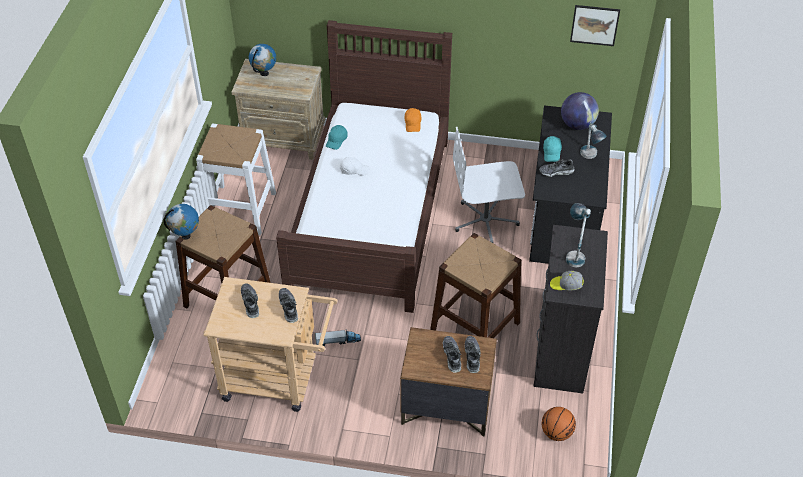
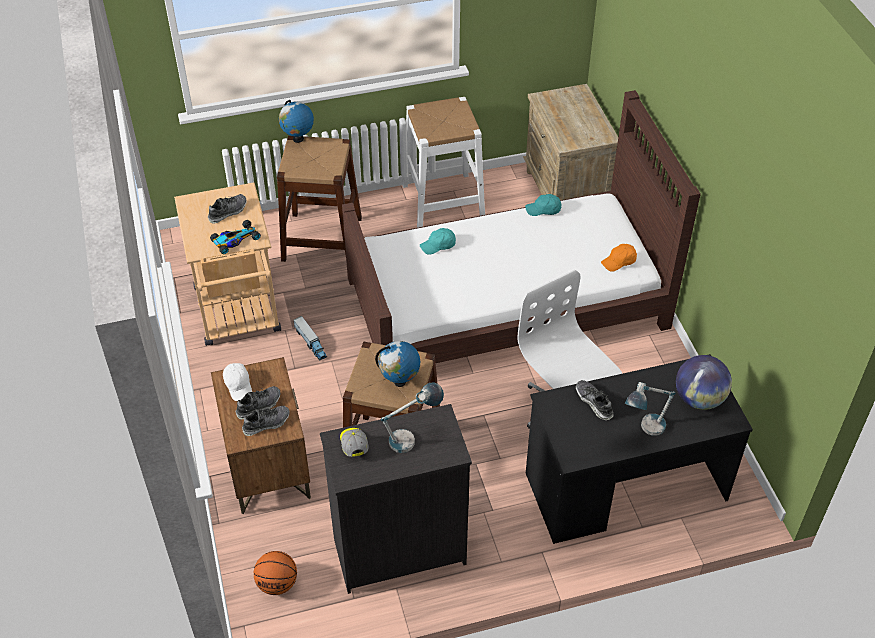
camera: 65 degrees right, 0 degrees up
globe [249,44,276,76] -> globe moved to [375,341,420,387]
shoe [279,288,298,323] -> toy car [210,220,261,254]
white cap [340,157,369,176] -> white cap moved to [223,363,252,401]
turquoise cap [543,136,562,162] -> turquoise cap moved to [419,228,456,255]
picture [570,5,620,46] -> none

